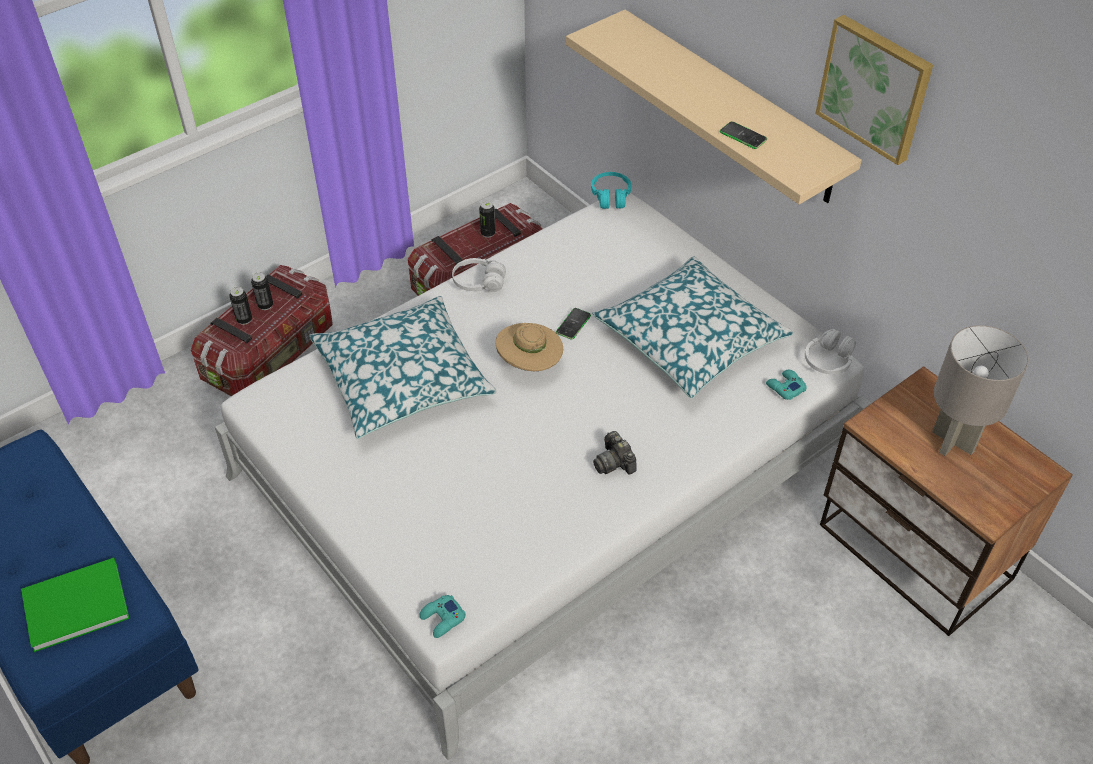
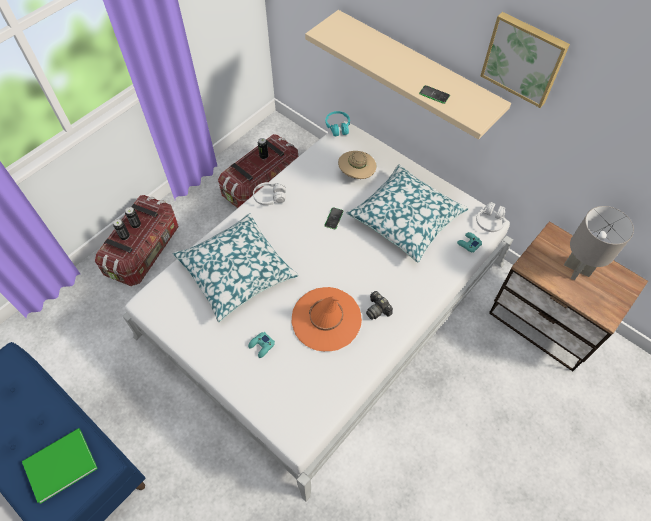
camera: 10 degrees left, 10 degrees up
turquoise game controller [419,595,466,638] -> turquoise game controller moved to [248,332,275,358]
beige hat [496,323,563,371] -> beige hat moved to [338,151,377,179]
none -> orange hat [291,287,362,351]

